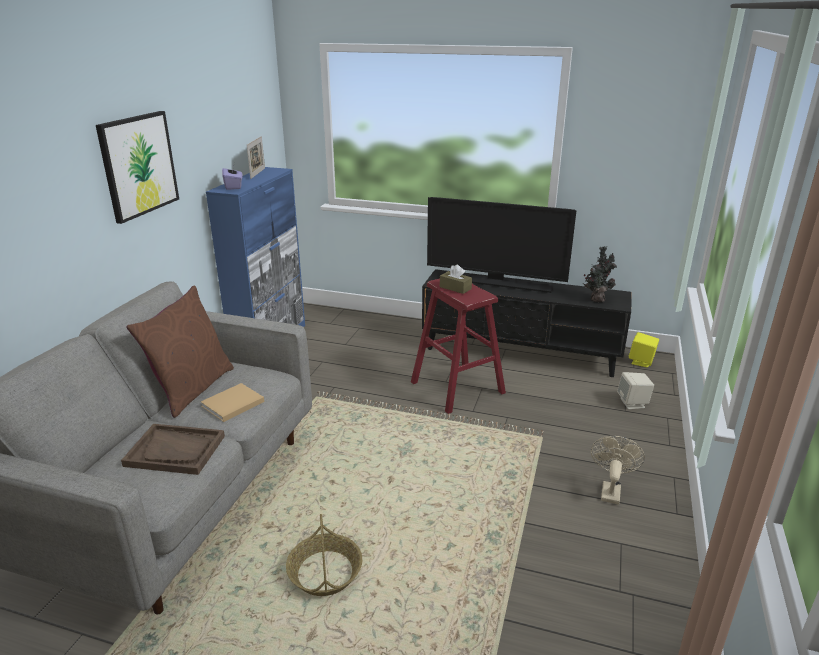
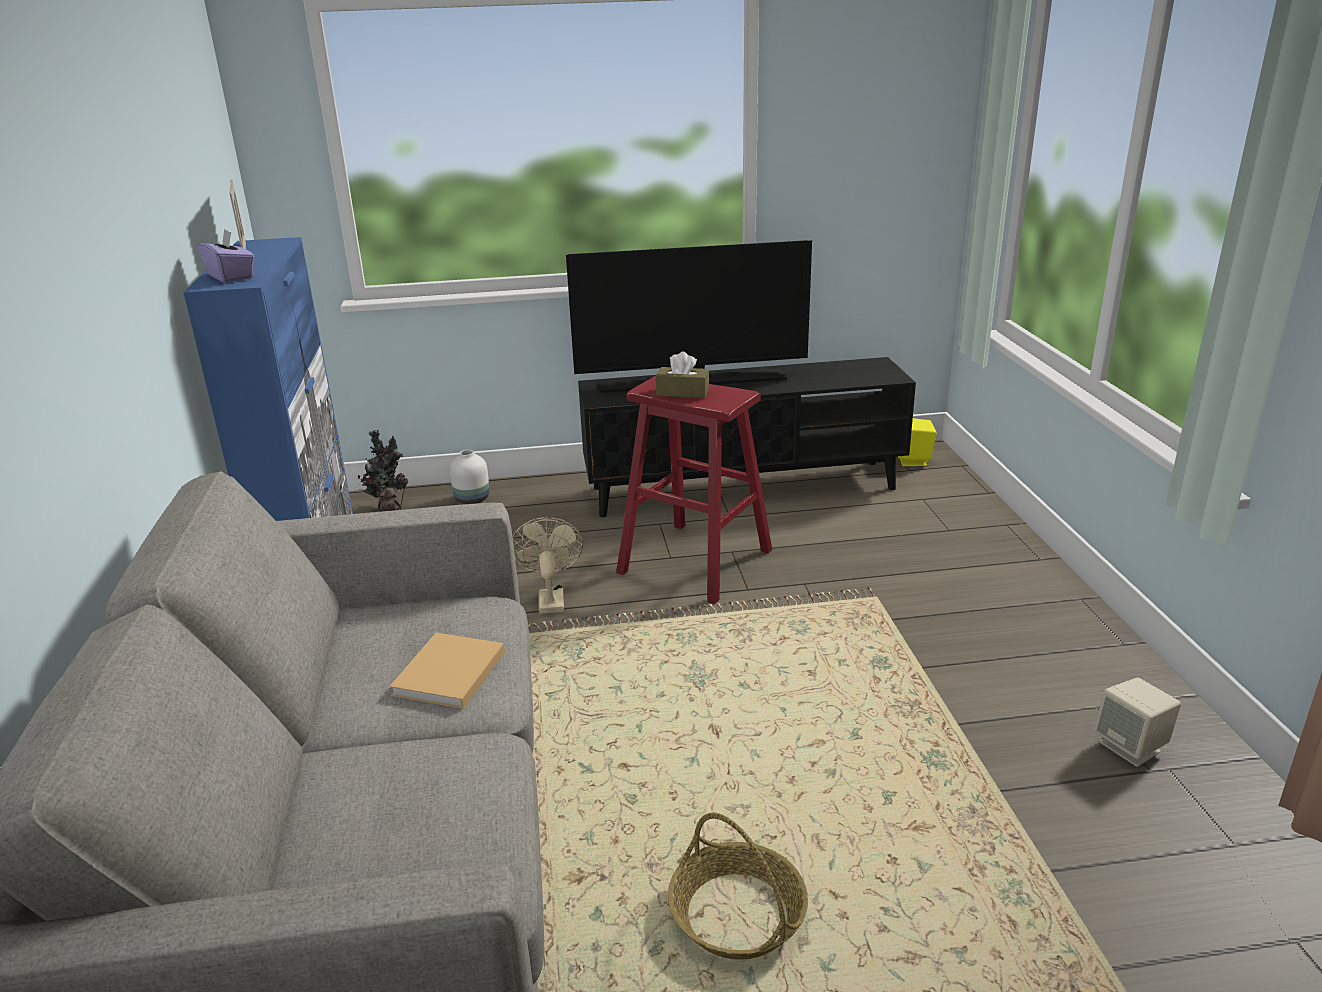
camera: 25 degrees left, 0 degrees up
picture [96,111,179,224] -> none
brown tray [121,424,225,475] -> none
brown pillow [126,286,234,418] -> none
potted plant [582,246,617,303] -> potted plant moved to [357,430,409,512]
beige fan [591,436,645,504] -> beige fan moved to [513,517,583,614]
beige speaker [617,372,654,409] -> beige speaker moved to [1094,678,1181,767]
none -> white vase [450,450,490,504]

